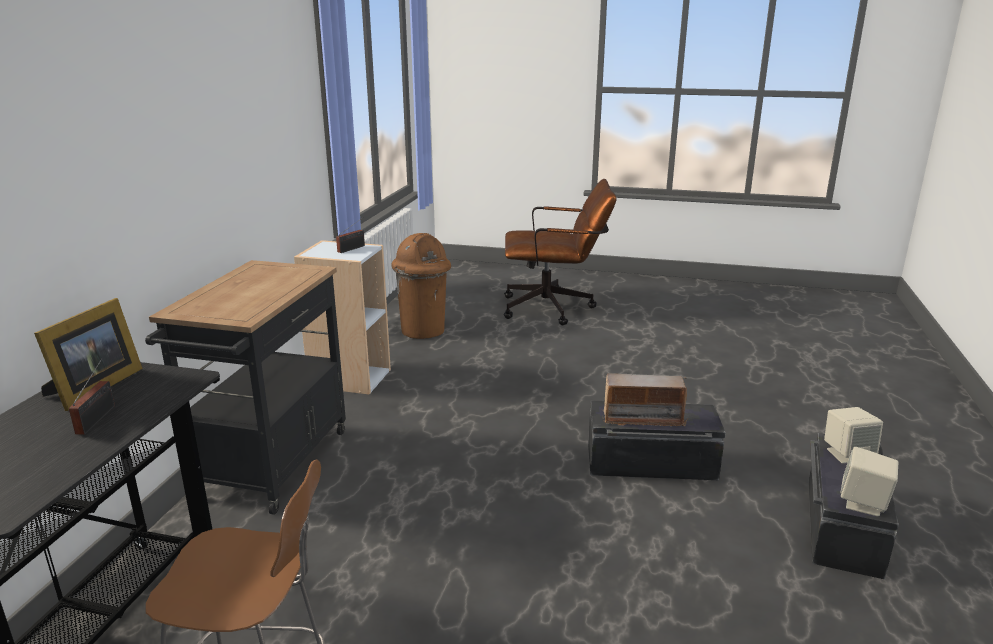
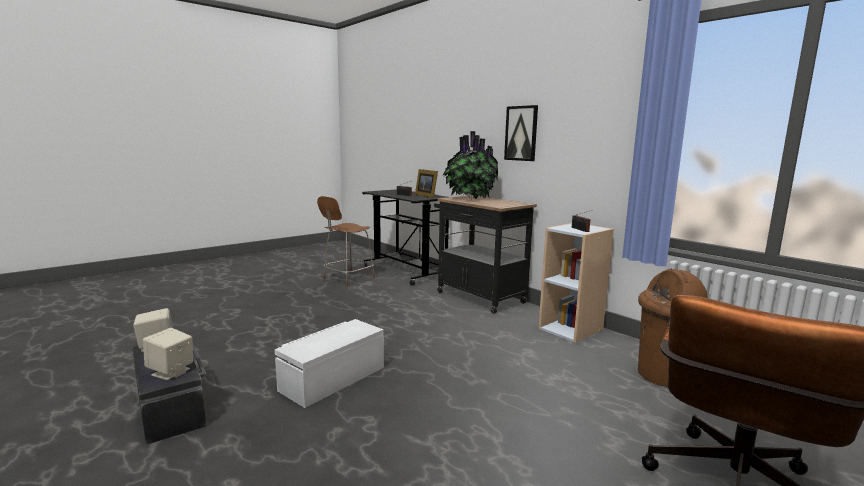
camera: 125 degrees right, 10 degrees down
black storage box [588,401,726,480] -> white storage box [275,319,384,408]
radio [602,373,687,426] -> none
none -> potted plant [443,131,498,199]
none -> picture [504,105,538,161]

